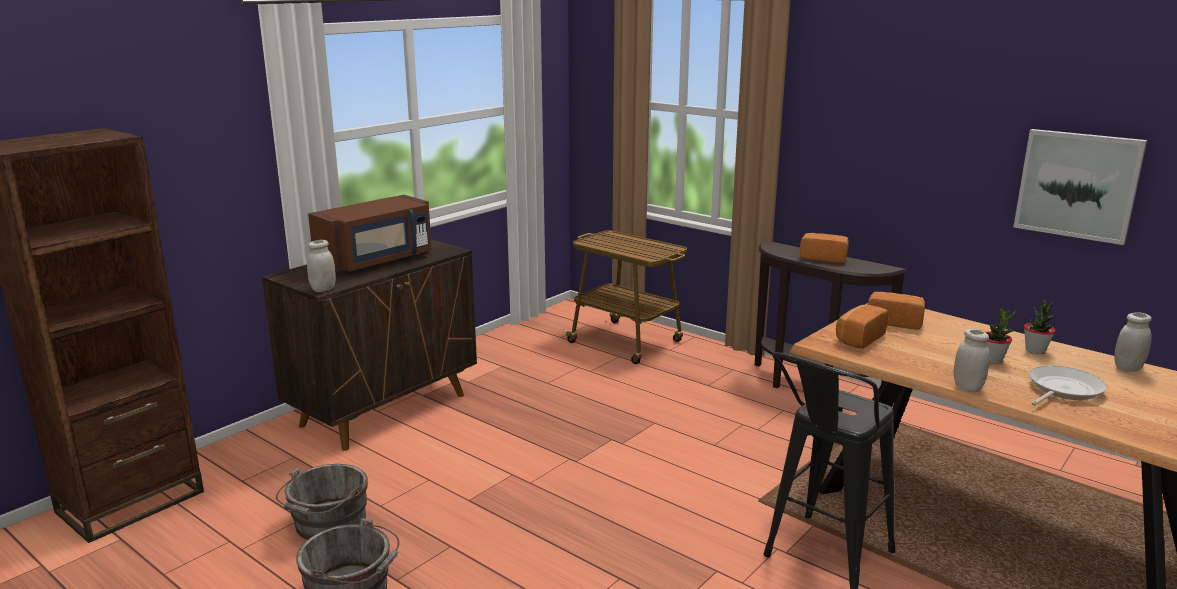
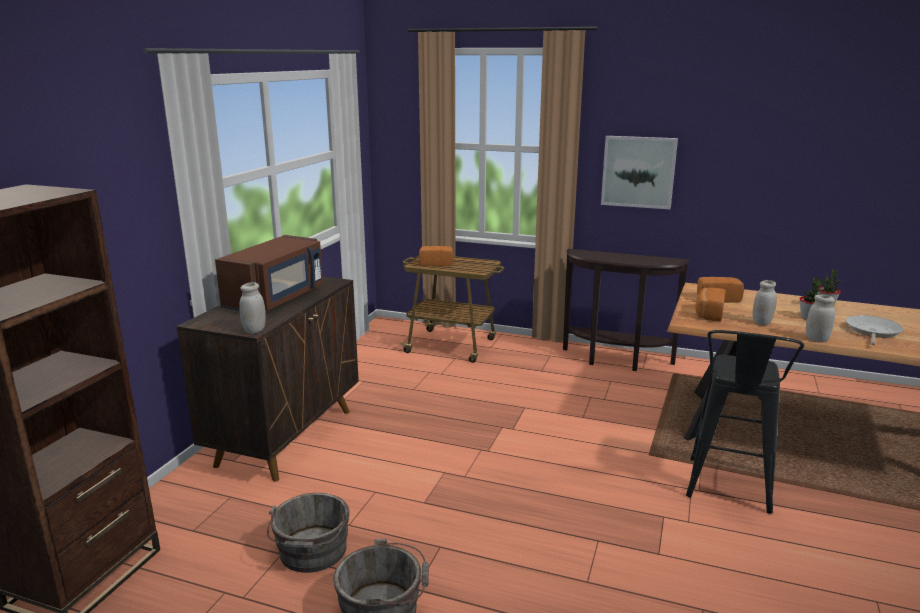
camera: 20 degrees left, 0 degrees up
bread [800,233,849,263] -> bread moved to [419,246,453,266]
picture [1013,129,1147,245] -> picture moved to [601,136,678,209]
white jar [1114,312,1152,372] -> white jar moved to [753,280,777,325]

